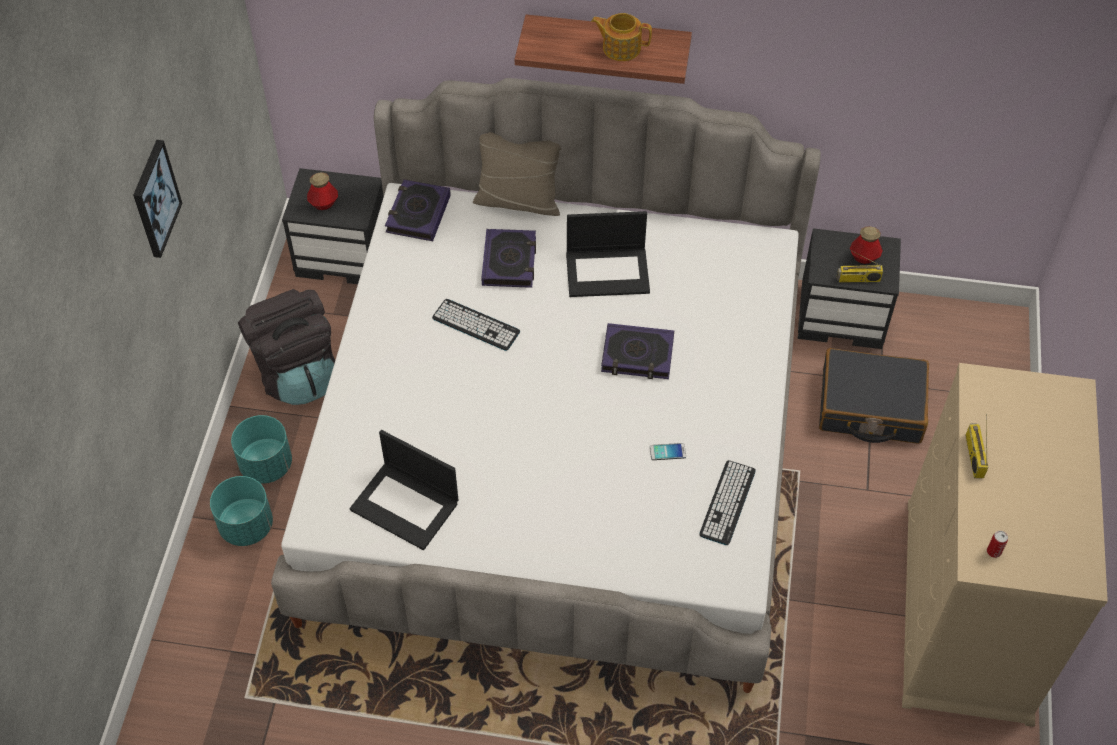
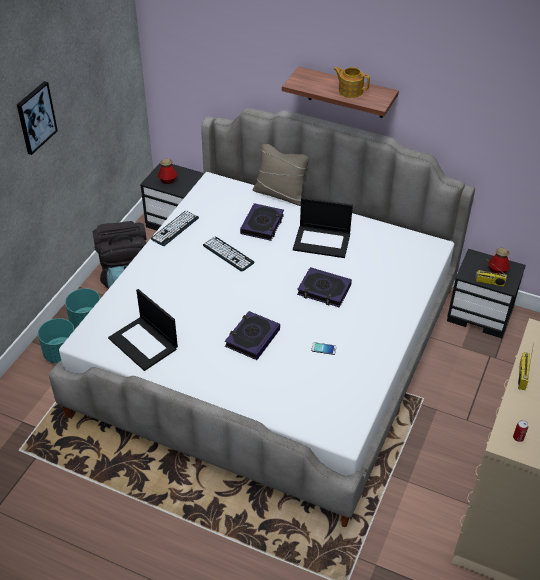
camera: 15 degrees right, 10 degrees down
book [385,179,451,241] -> book moved to [225,311,280,360]
keyboard [699,460,756,545] -> keyboard moved to [151,211,199,246]
black suitcase [819,348,929,444] -> none

